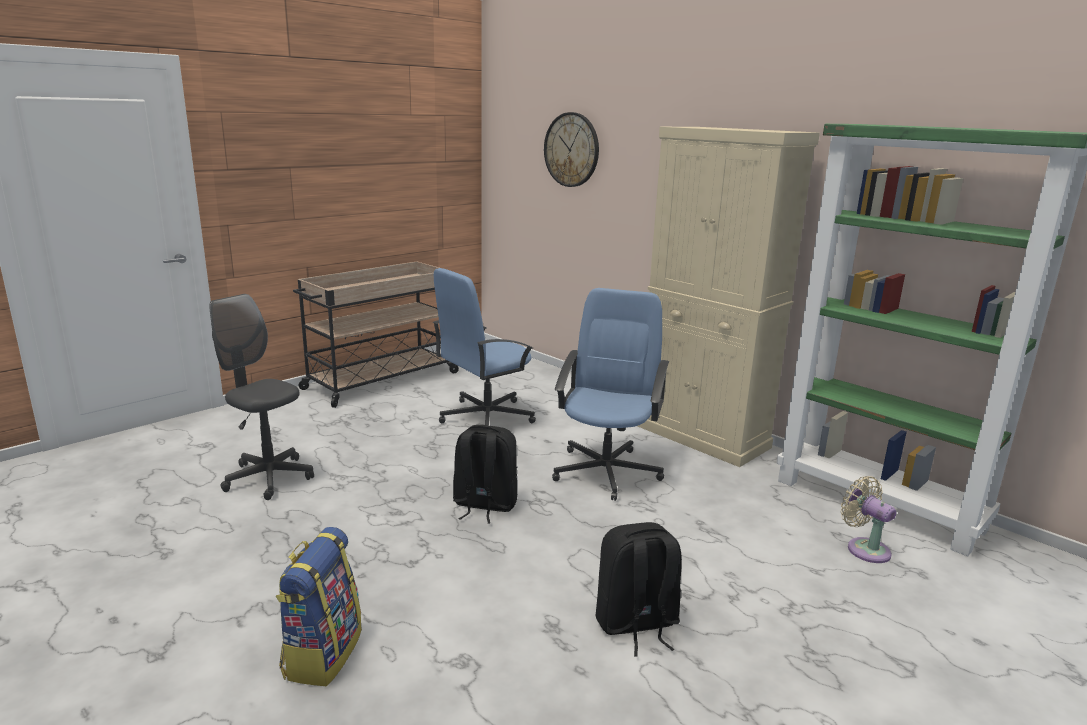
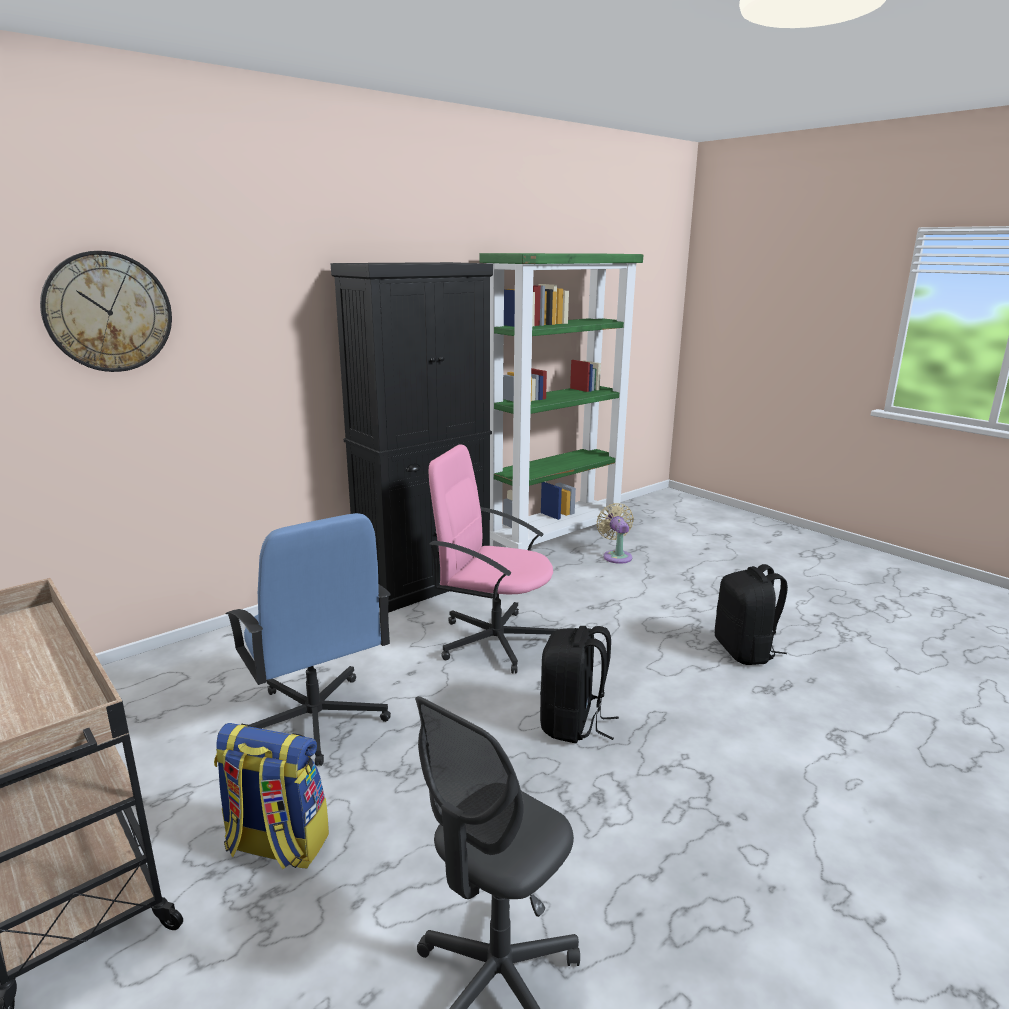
camera: 85 degrees left, 0 degrees up
backpack [276,527,362,686] -> backpack moved to [214,723,329,869]
blue office chair [552,288,669,501] -> pink office chair [429,444,558,674]
beige cabinet [637,127,820,467] -> black cabinet [331,262,493,613]
beige fan [841,476,896,563] -> beige fan turned 105 degrees clockwise [597,503,634,564]

